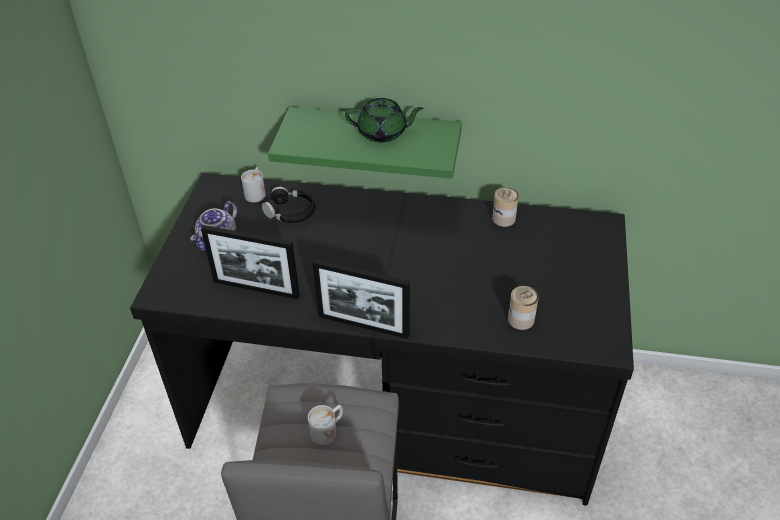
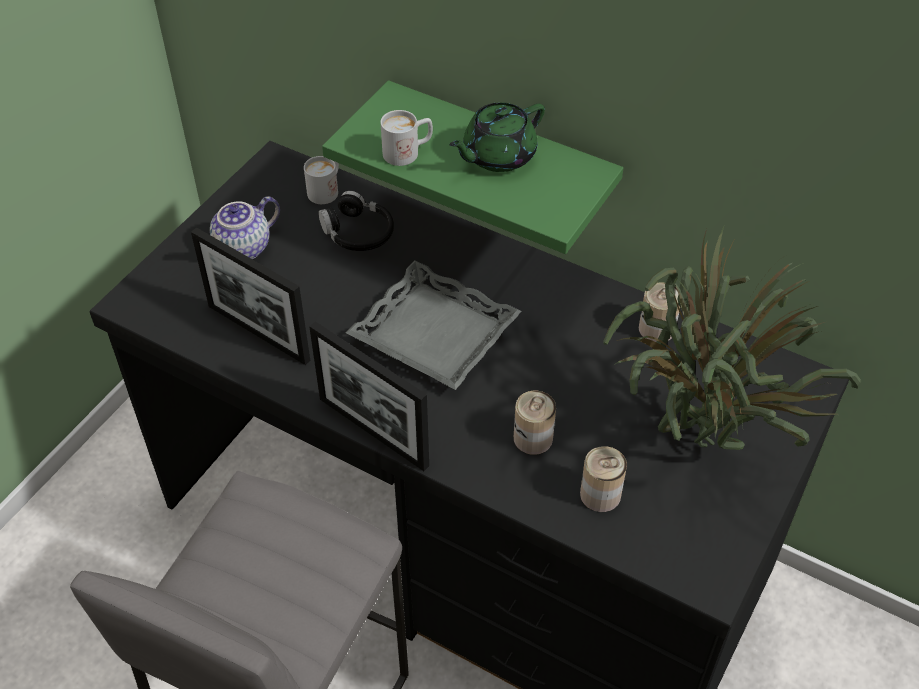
camera: 20 degrees right, 5 degrees up
white mug [308,405,343,445] -> white mug moved to [380,110,433,166]
green teapot [345,98,423,142] -> green teapot turned 120 degrees clockwise [449,102,545,172]
none -> grey tray [346,260,521,390]
none -> can [514,391,556,455]
none -> potted plant [603,227,861,450]

